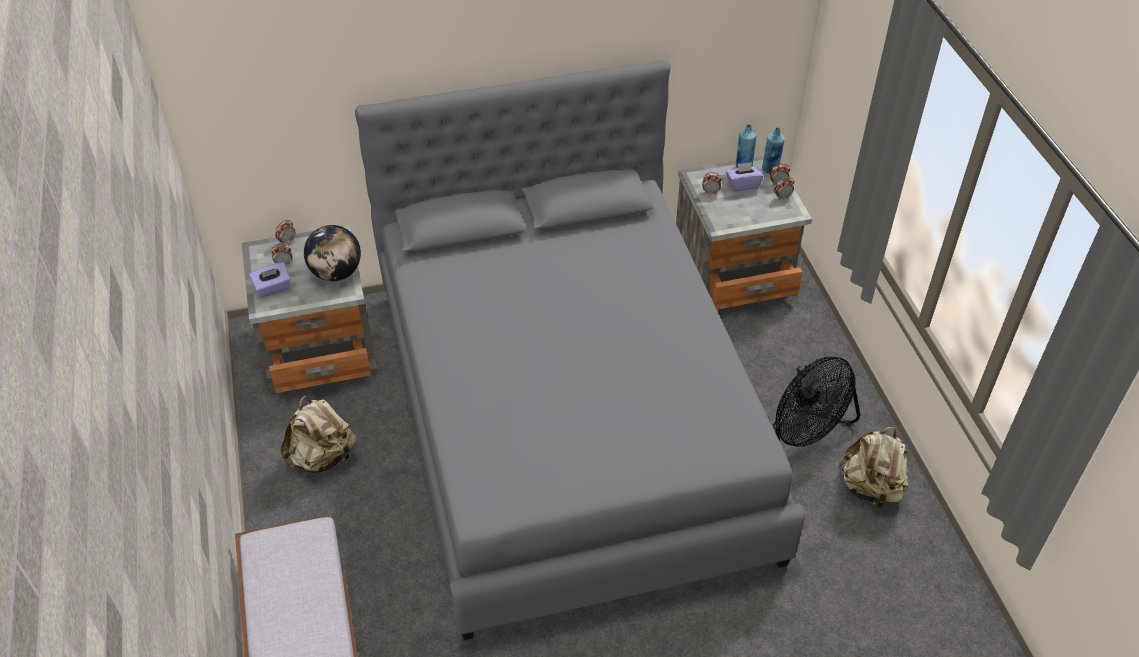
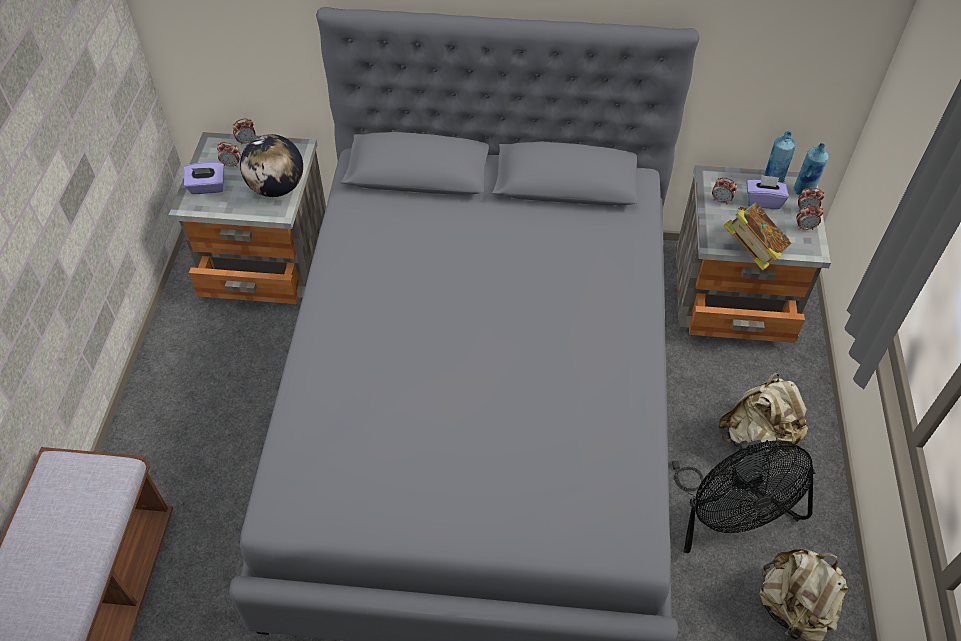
camera: 20 degrees right, 5 degrees up
beige backpack [280,395,356,473] -> beige backpack moved to [718,372,808,456]
none -> book [724,203,791,271]

